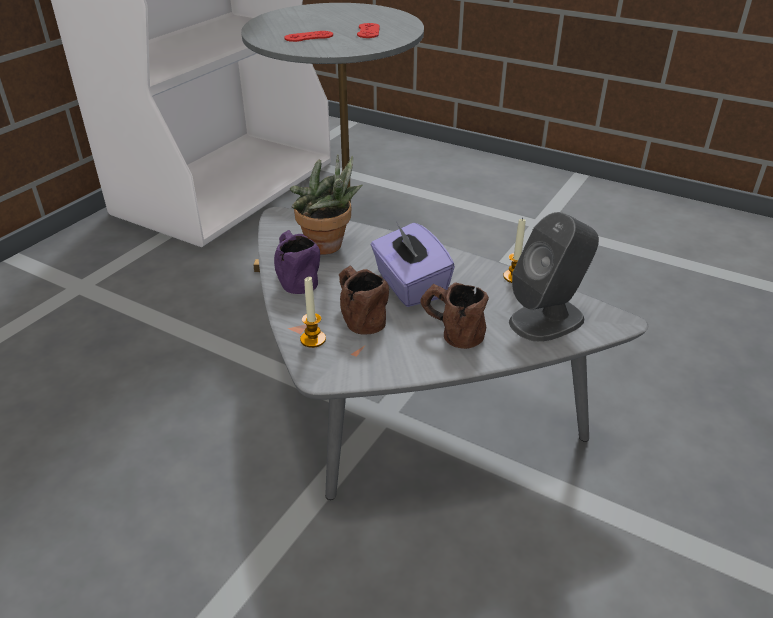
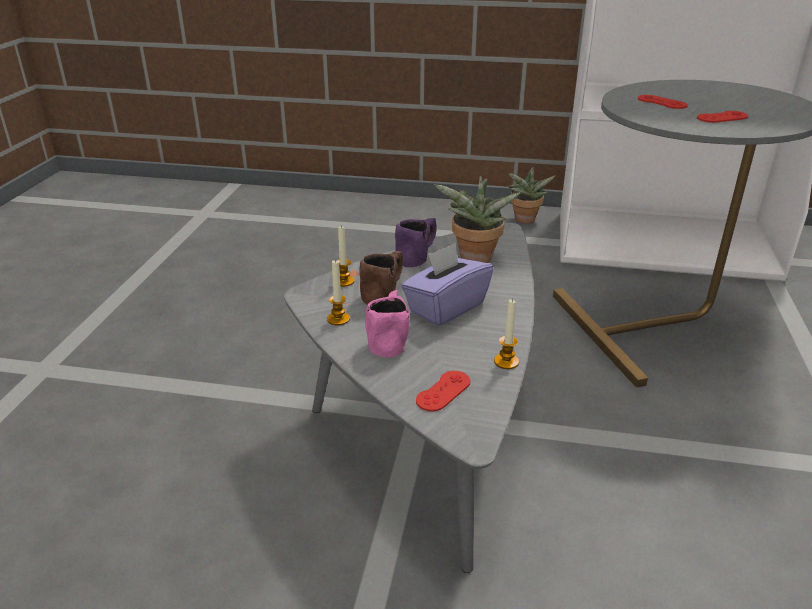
camera: 70 degrees right, 5 degrees down
brown mug [421,283,489,349] -> pink mug [365,290,410,358]
grey speaker [509,212,599,342] -> red game controller [416,371,471,411]
none -> candle [327,260,350,326]
none -> potted plant [508,167,555,223]

